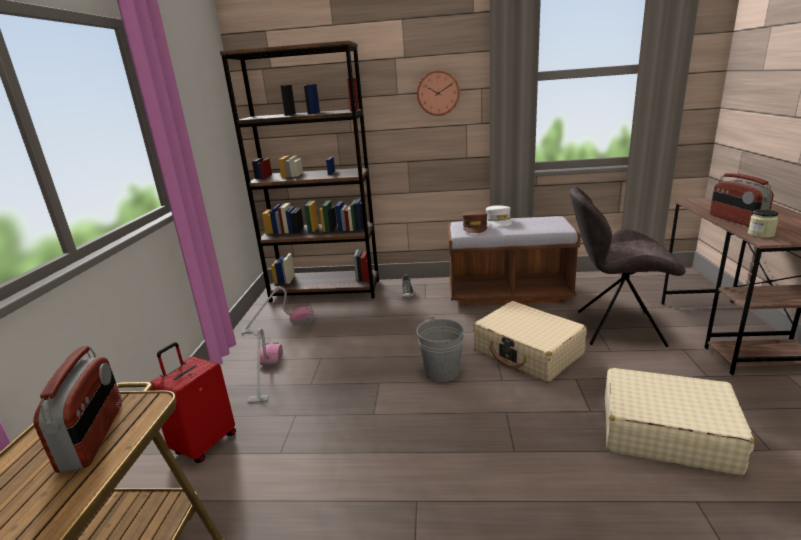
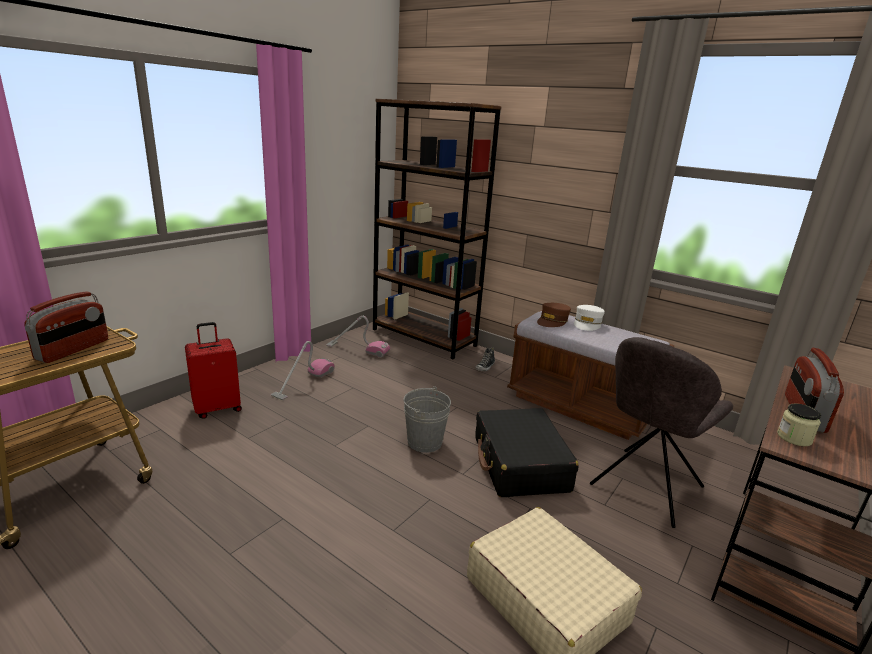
camera: 30 degrees right, 0 degrees up
wall clock [417,70,460,116] -> none
beige suitcase [473,301,587,382] -> black suitcase [475,408,579,497]
grey chair [570,187,686,347] -> grey chair turned 90 degrees counterclockwise [590,337,733,528]

